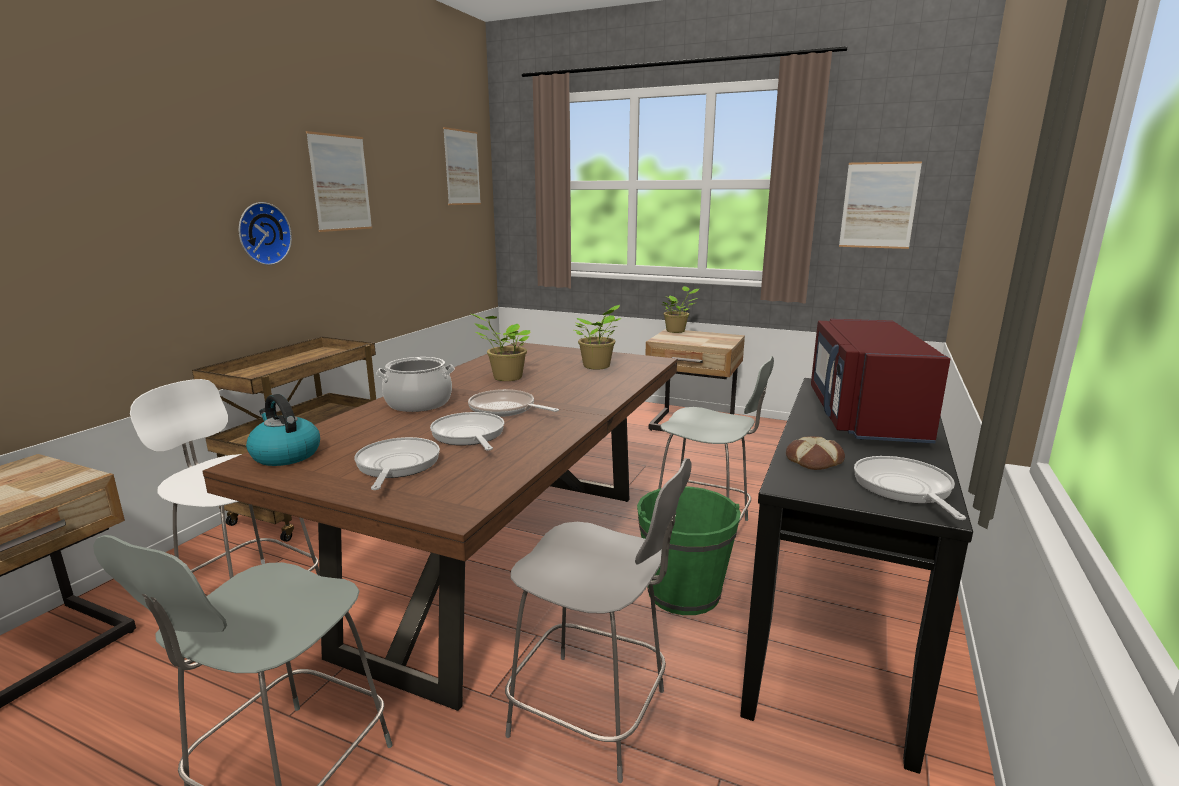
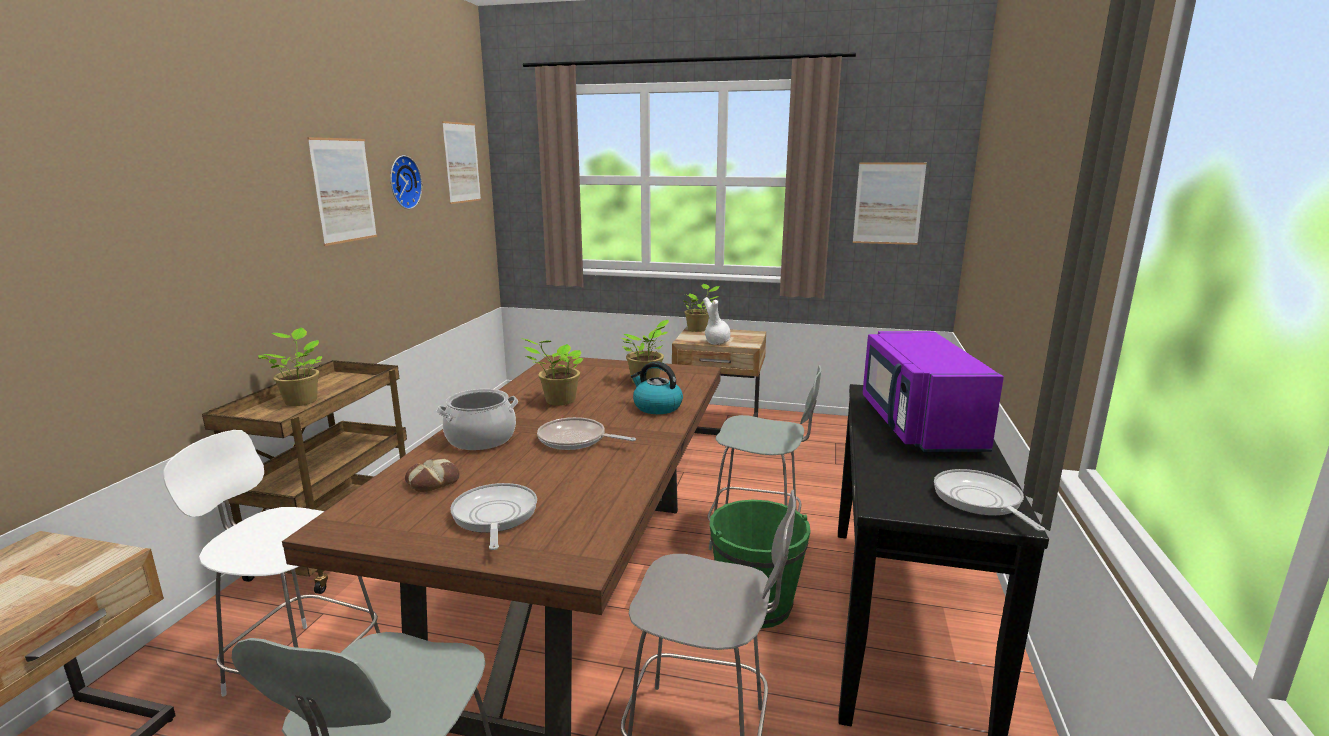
camera: 10 degrees left, 0 degrees up
wall clock [239,202,292,265] -> wall clock moved to [390,155,422,209]
kettle [246,394,320,466] -> kettle moved to [631,361,683,414]
frying pan [430,412,504,450] -> none
bread [786,436,845,470] -> bread moved to [405,459,459,492]
red microwave [811,319,950,443] -> purple microwave [863,331,1004,452]
none -> potted plant [258,327,322,406]
none -> white vase [703,297,730,345]

